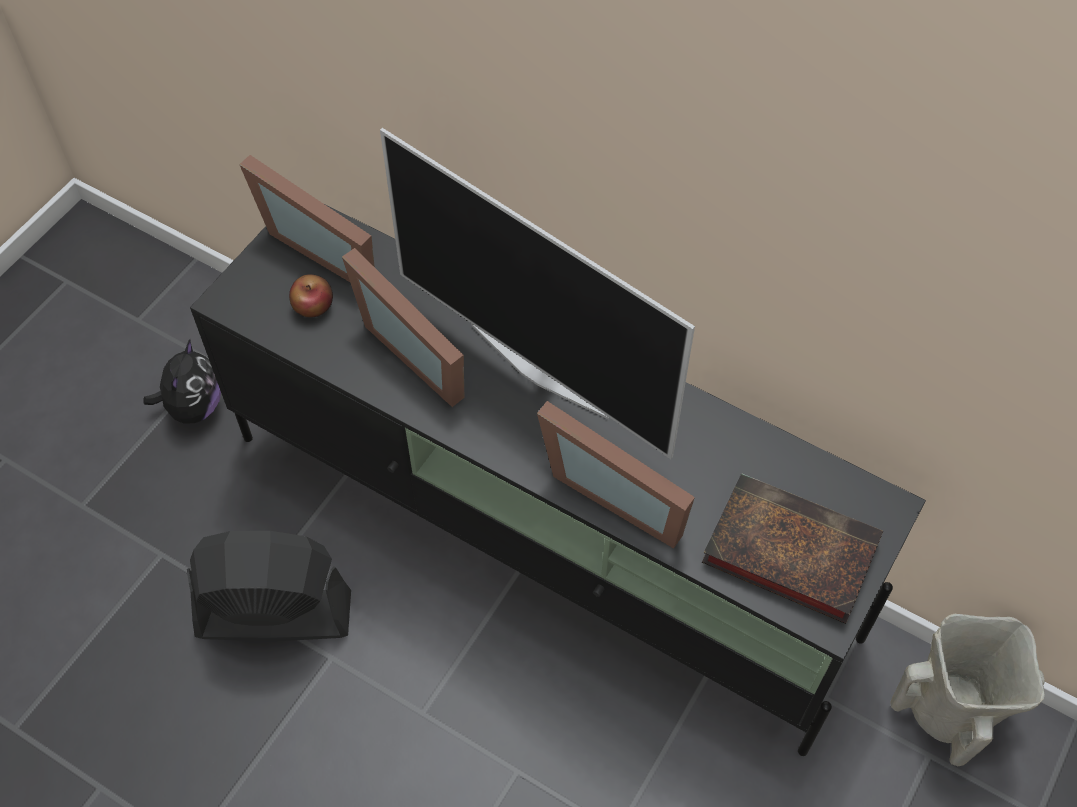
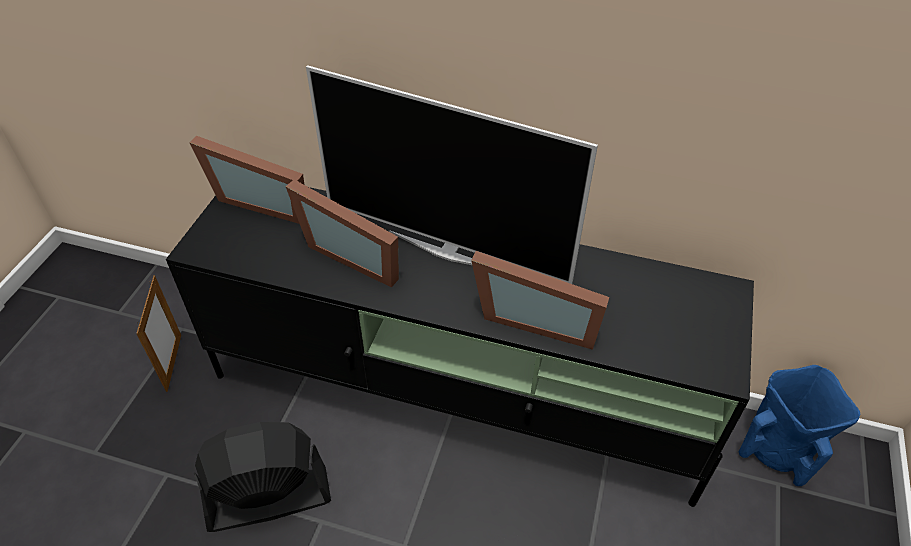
camera: 15 degrees left, 10 degrees down
plush toy [143,339,221,424] -> picture frame [136,275,181,392]
apple [289,274,333,318] -> none
book [702,473,883,624] -> none
beige vase [890,614,1045,766] -> blue vase [739,365,860,486]

